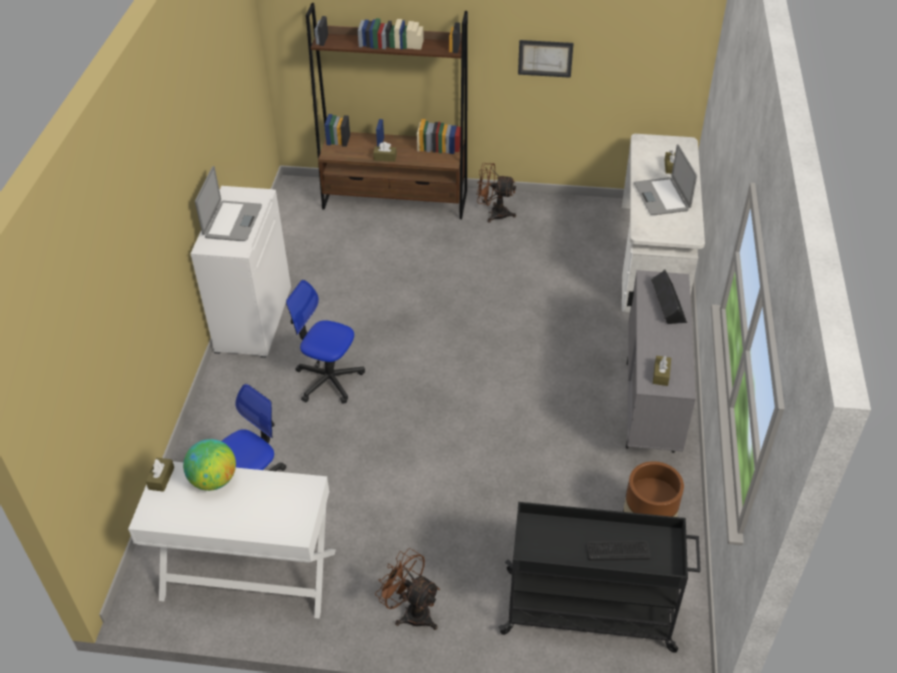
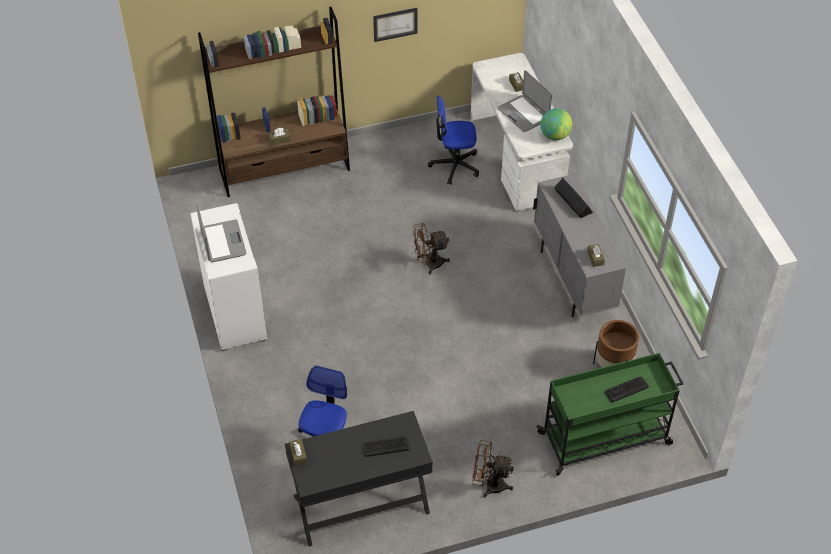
camera: 25 degrees left, 5 degrees up
white desk [128,462,336,619] -> black desk [285,411,433,547]
globe [183,439,236,491] -> globe moved to [540,108,573,140]
office chair [286,280,365,404] -> office chair moved to [428,95,479,185]
brown fan [476,163,516,222] -> brown fan moved to [413,223,450,274]
black cart [498,502,701,653] -> green cart [536,353,683,476]
none -> keyboard [363,437,410,457]

